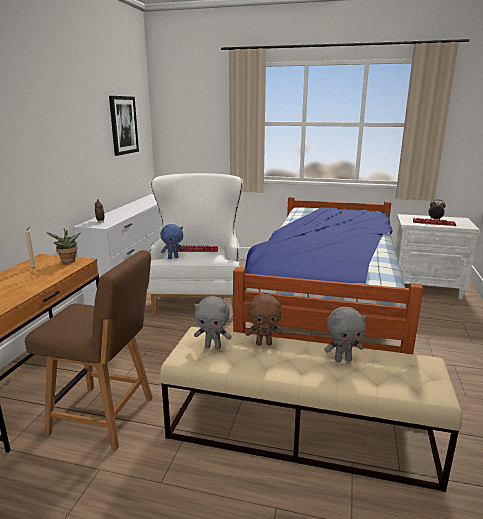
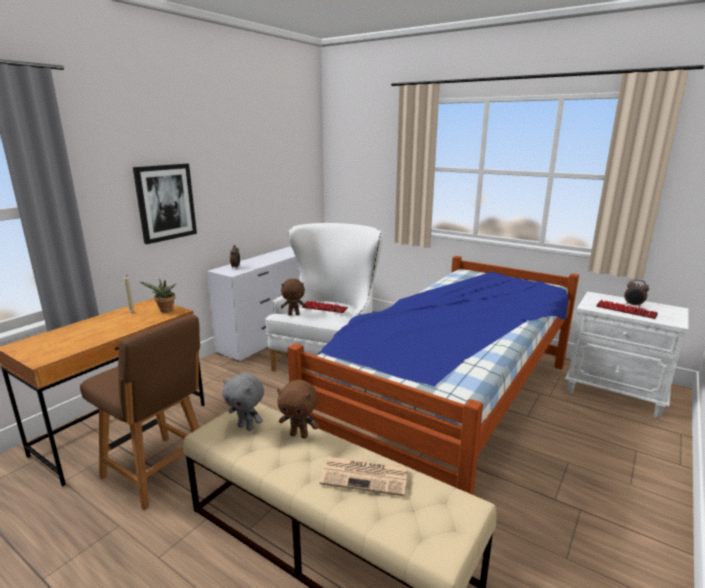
camera: 20 degrees right, 0 degrees up
picture [109,96,139,156] -> picture moved to [133,164,197,244]
blue plush toy [160,224,185,259] -> brown plush toy [281,279,307,315]
grey plush toy [324,307,367,362] -> newspaper [319,457,408,496]

